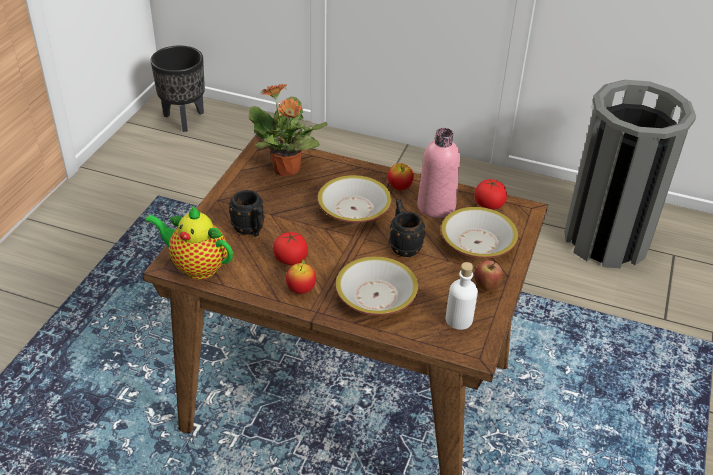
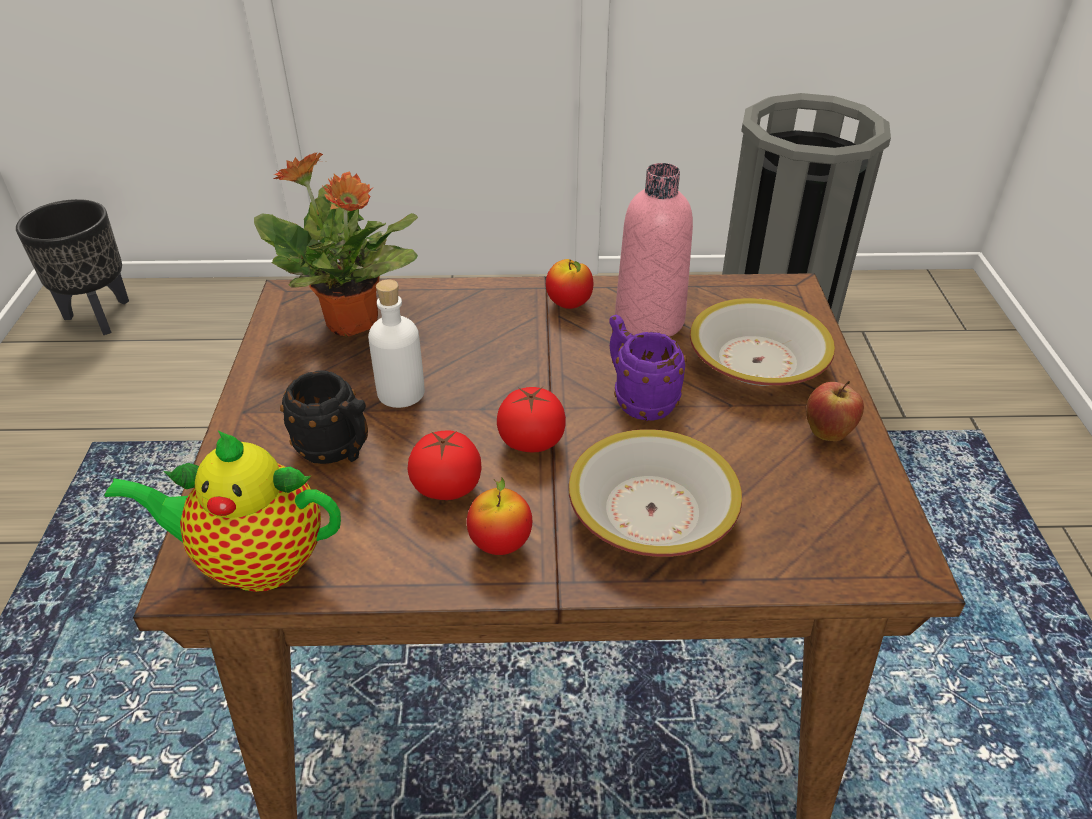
camera: 20 degrees left, 0 degrees up
bowl [317,175,392,222] -> none
black mug [389,199,425,257] -> purple mug [609,315,687,421]
white bottle [446,262,478,330] -> white bottle moved to [368,280,425,408]
tomato [475,179,507,210] -> tomato moved to [497,387,566,452]

